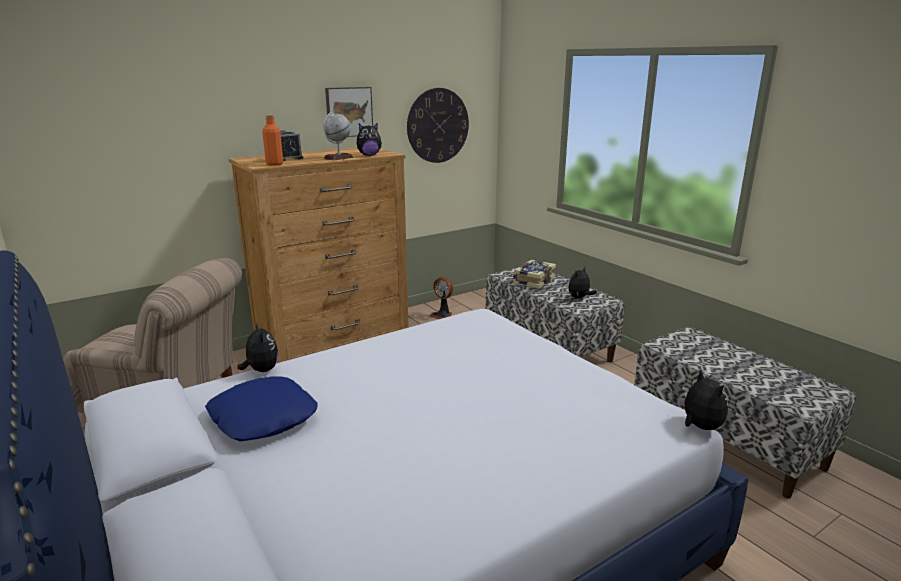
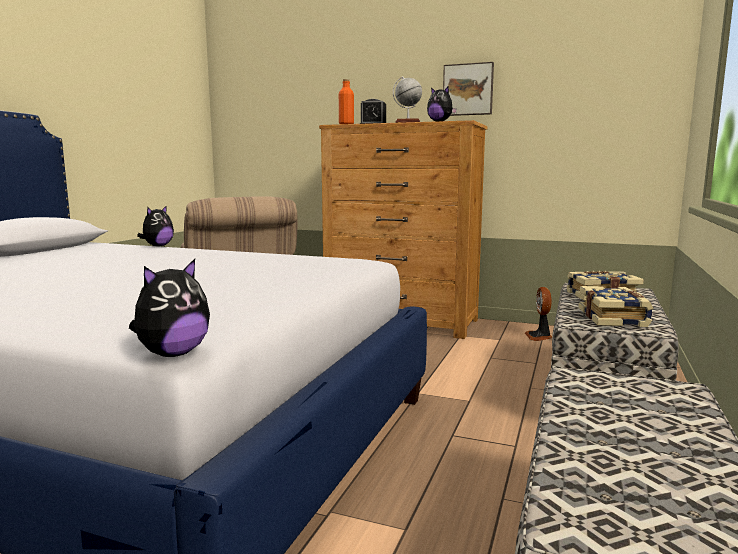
camera: 55 degrees right, 10 degrees down
blue pillow [205,376,318,441] -> none
wall clock [407,88,469,163] -> none
plush toy [569,266,597,299] -> book [578,286,653,327]

